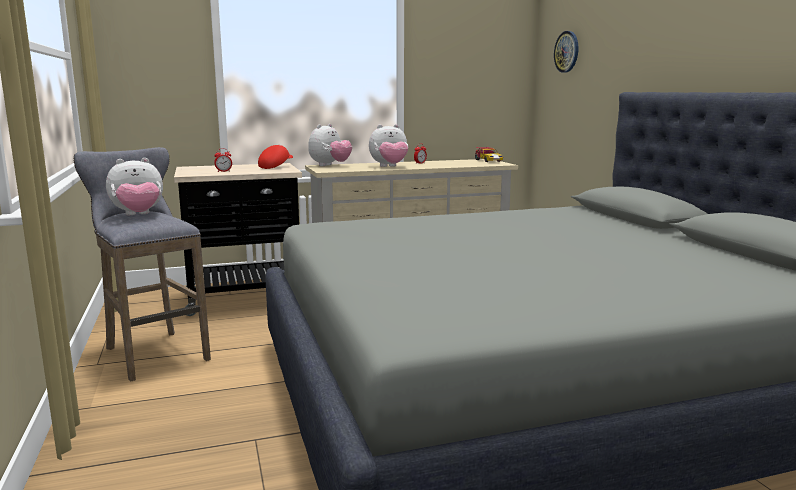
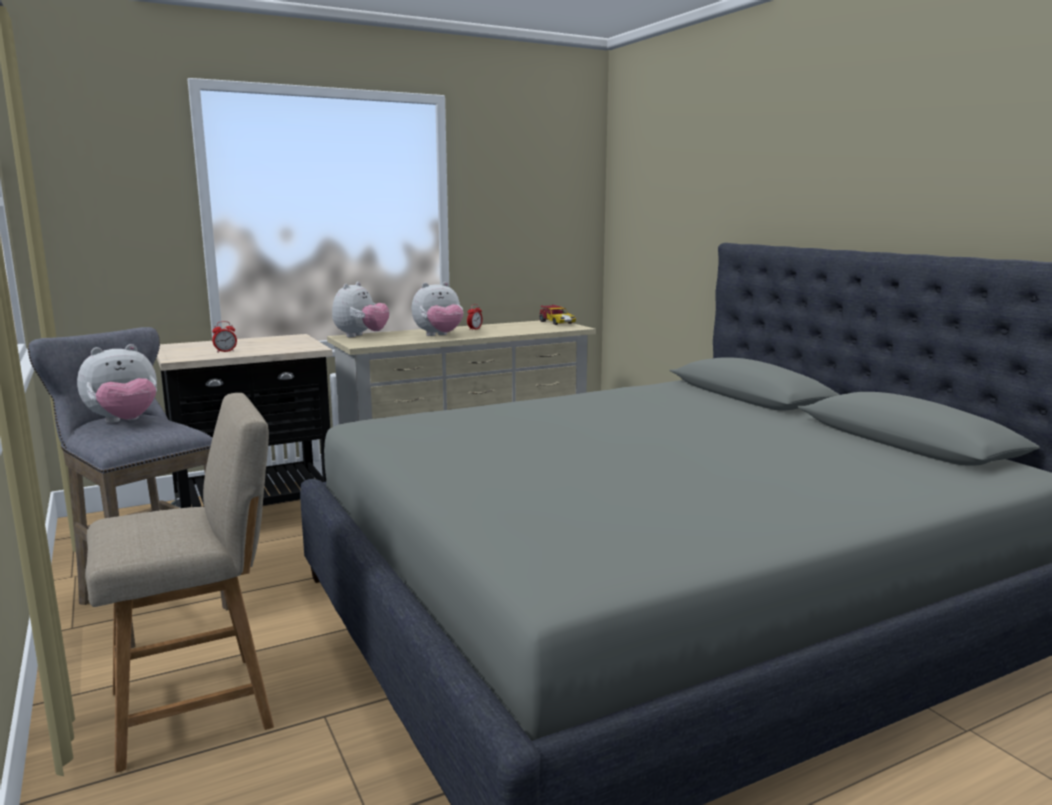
camera: 10 degrees left, 0 degrees up
red cap [258,145,293,169] -> none
wall clock [554,31,578,73] -> none
none -> beige chair [85,393,274,773]

